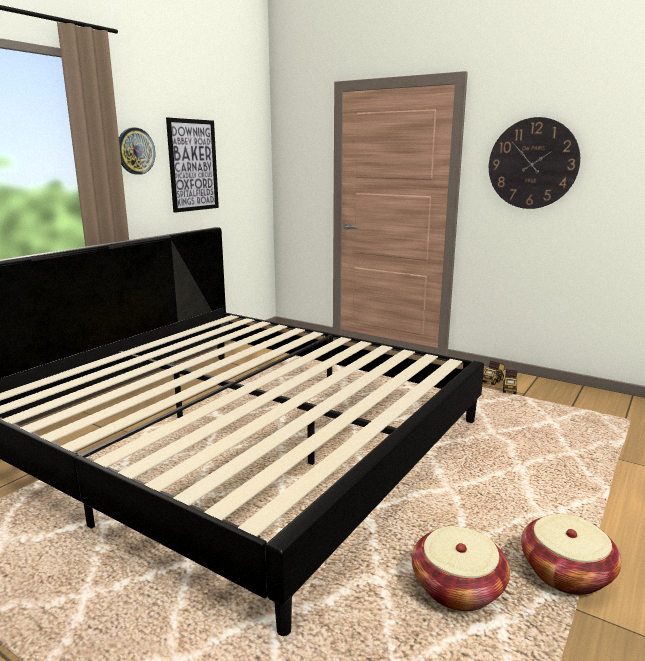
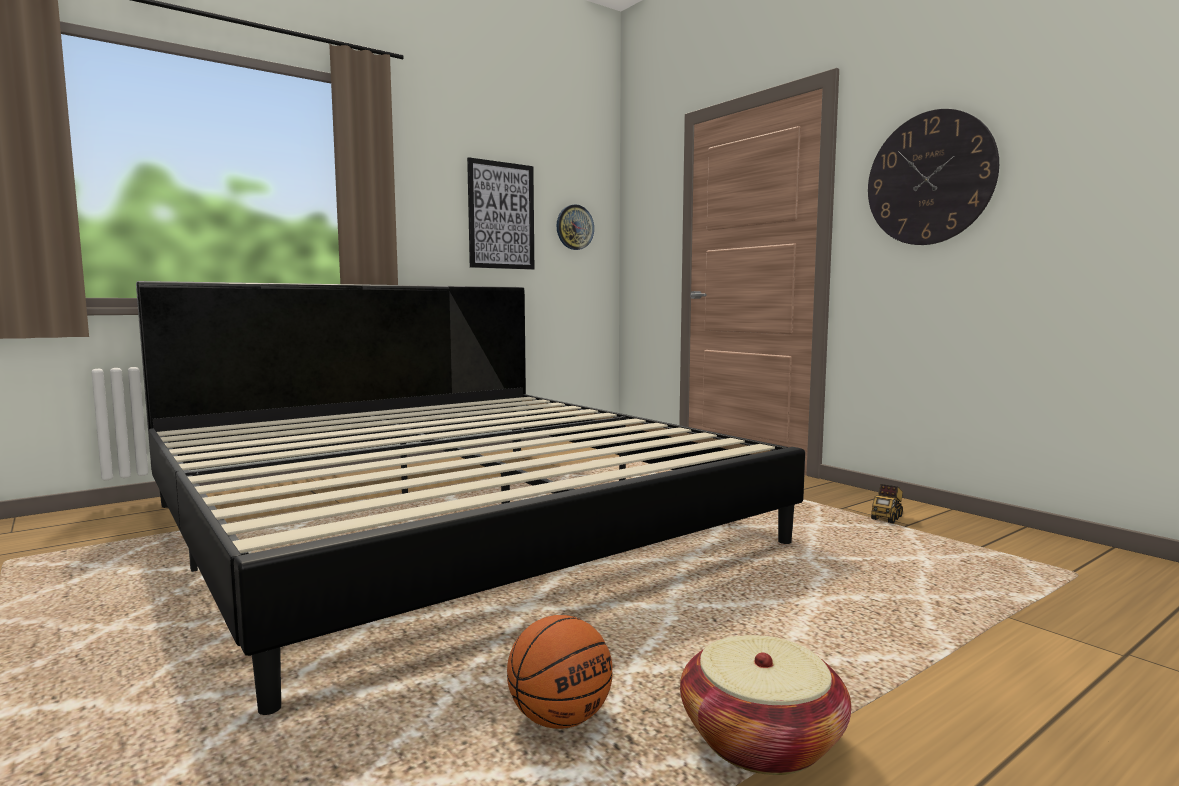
camera: 20 degrees right, 10 degrees down
wall clock [119,128,155,175] -> wall clock moved to [557,204,594,250]
basket [412,526,510,611] -> basketball [507,615,613,729]
toy truck [483,361,505,385] -> none

